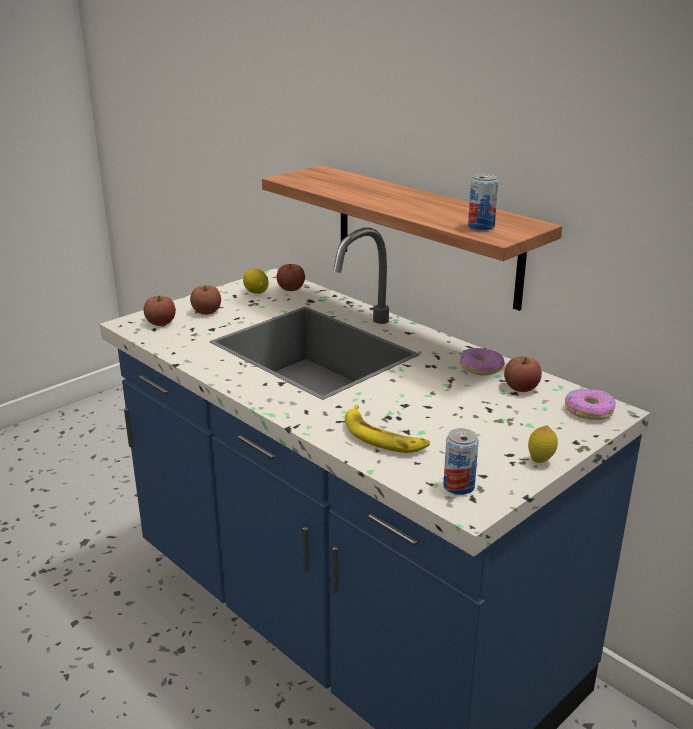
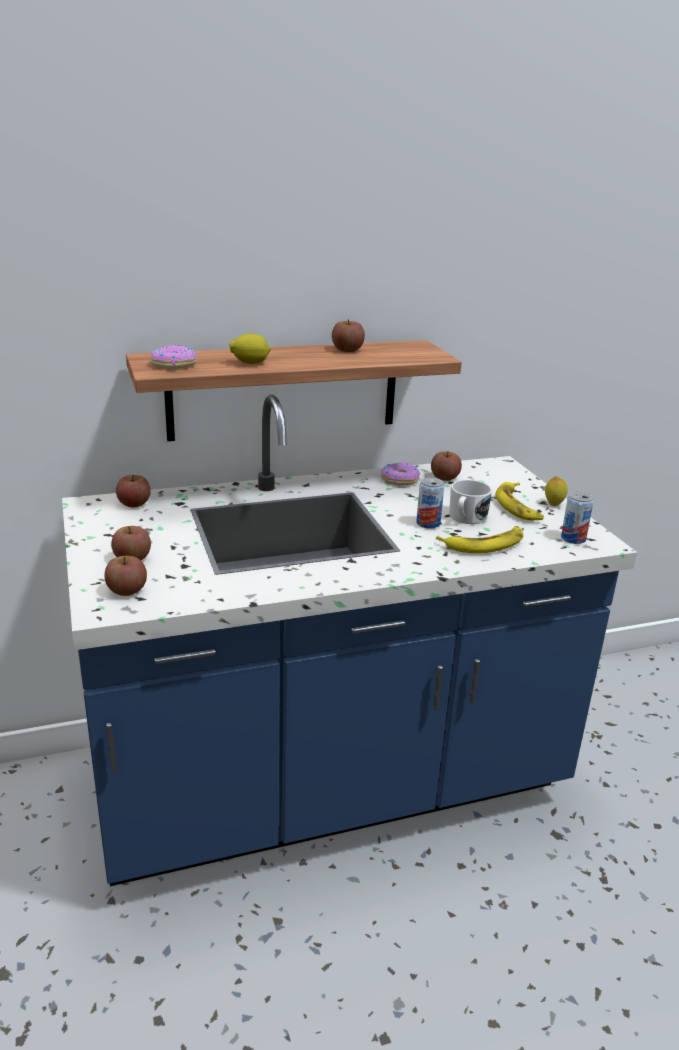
camera: 65 degrees left, 0 degrees up
lemon [243,268,269,294] -> lemon moved to [229,333,271,364]
can [468,174,498,231] -> can moved to [416,477,444,529]
donut [565,388,616,420] -> donut moved to [150,345,197,369]
none -> apple [332,319,365,352]
none -> white mug [449,480,492,524]
none -> banana [496,482,544,520]

